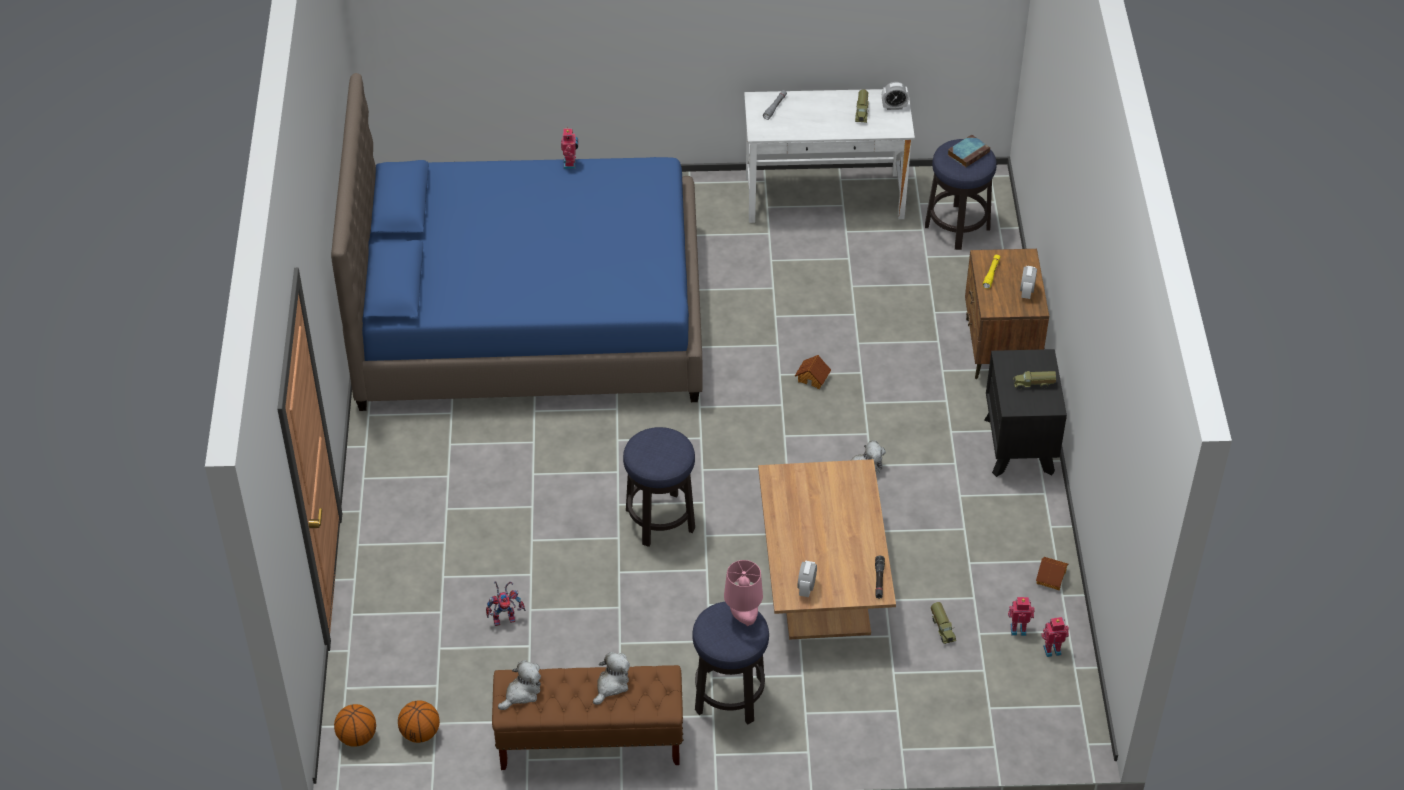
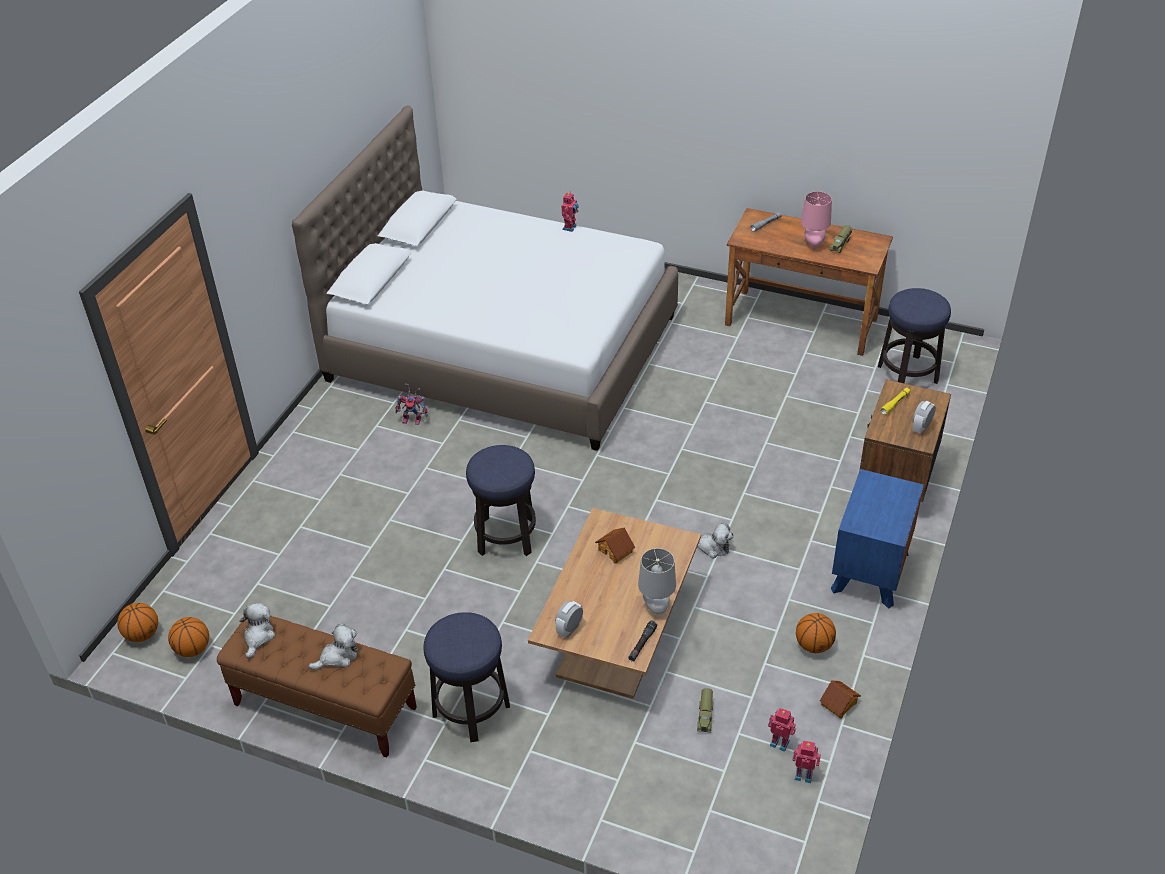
camera: 25 degrees right, 5 degrees down
blue bed [331,73,702,411] -> white bed [292,105,678,451]
toy robot [486,581,526,626] -> toy robot moved to [395,383,428,425]
plush toy [498,660,541,710] -> plush toy turned 60 degrees counterclockwise [239,603,275,659]
pink table lamp [724,560,763,626] -> pink table lamp moved to [801,191,832,250]
white desk [744,89,915,223] -> brown desk [725,208,893,356]
toy house [795,355,831,389] -> toy house moved to [595,527,635,564]
alarm clock [882,82,909,110] -> none
book [948,134,990,168] -> none
black nightstand [984,349,1067,477] -> blue nightstand [831,469,924,609]
toy truck [1013,371,1056,389] -> none
none -> grey table lamp [638,548,676,614]
none -> basketball [796,613,836,653]

